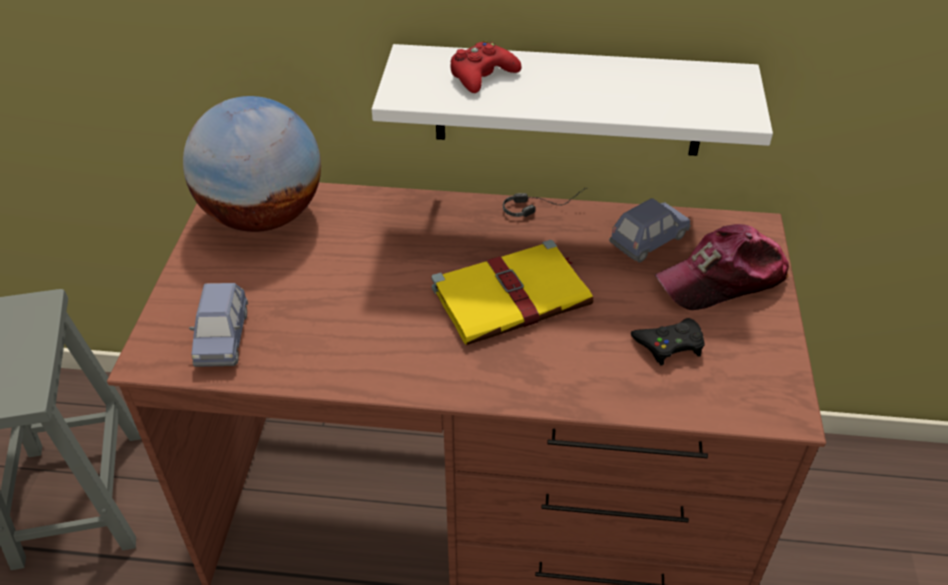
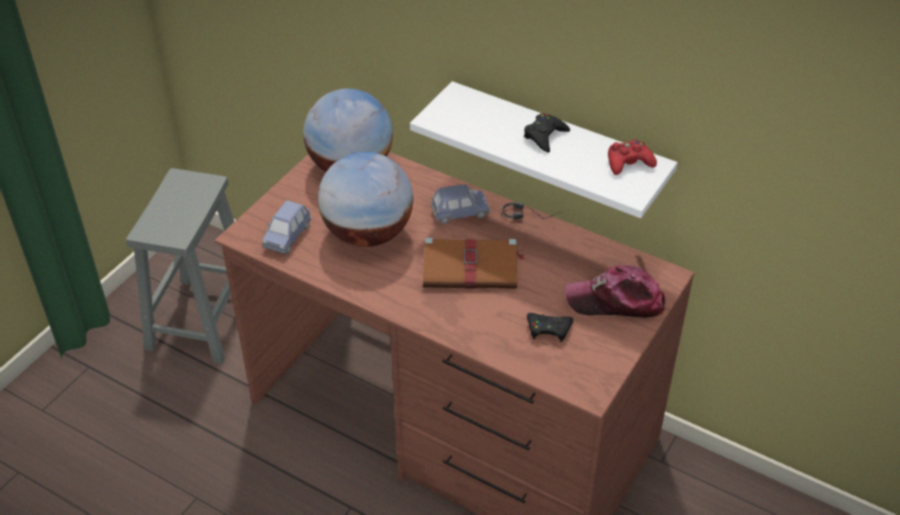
camera: 25 degrees right, 0 degrees up
yellow book [431,240,594,345] -> brown book [423,238,524,289]
red game controller [451,41,522,93] -> red game controller moved to [608,140,657,175]
blue toy car [609,198,691,262] -> blue toy car moved to [431,184,490,224]
none -> globe [318,152,413,247]
none -> black game controller [524,114,570,153]

